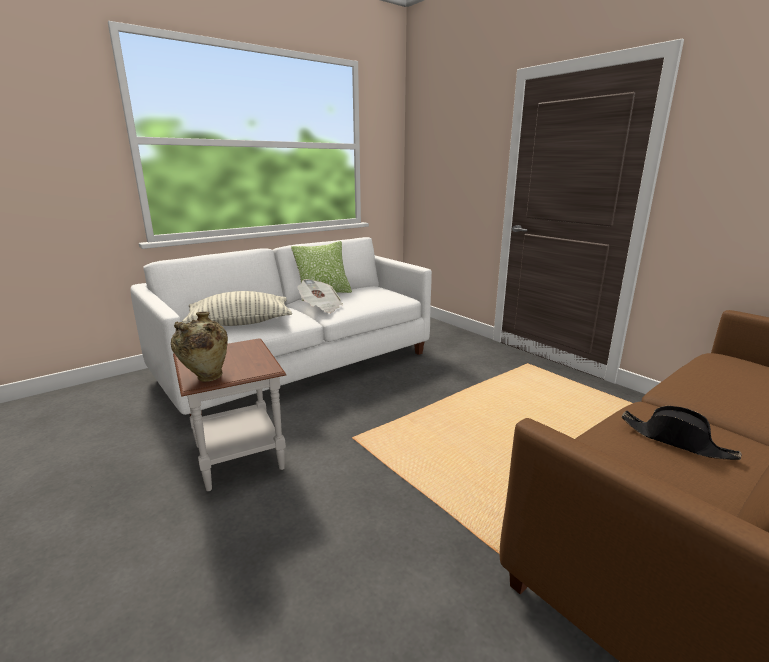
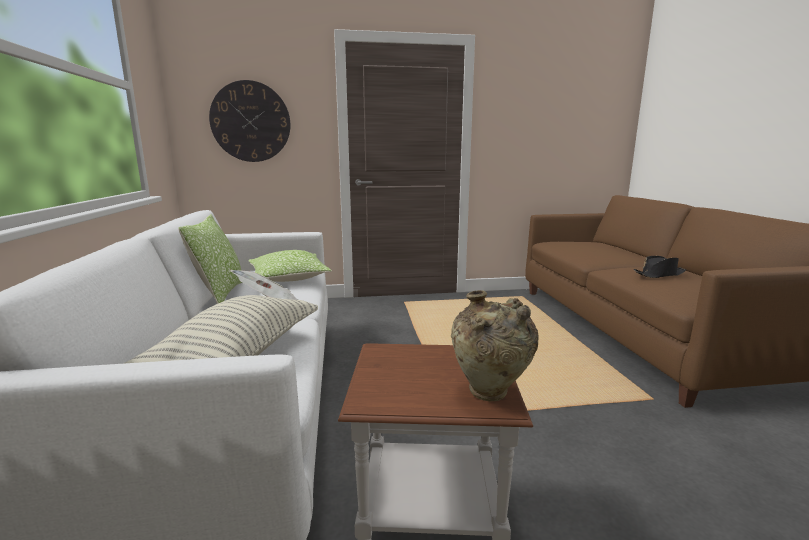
camera: 60 degrees left, 5 degrees down
none -> wall clock [209,80,290,162]
none -> pillow [249,250,332,282]

